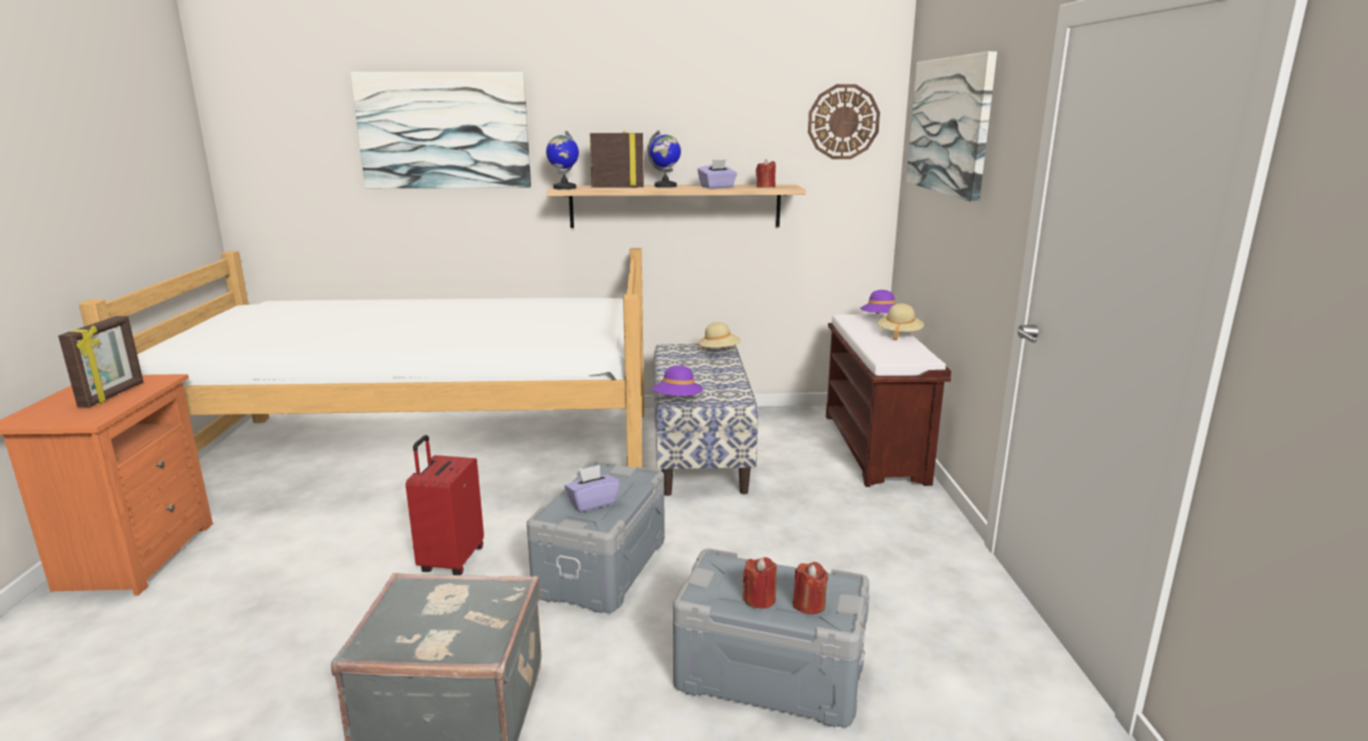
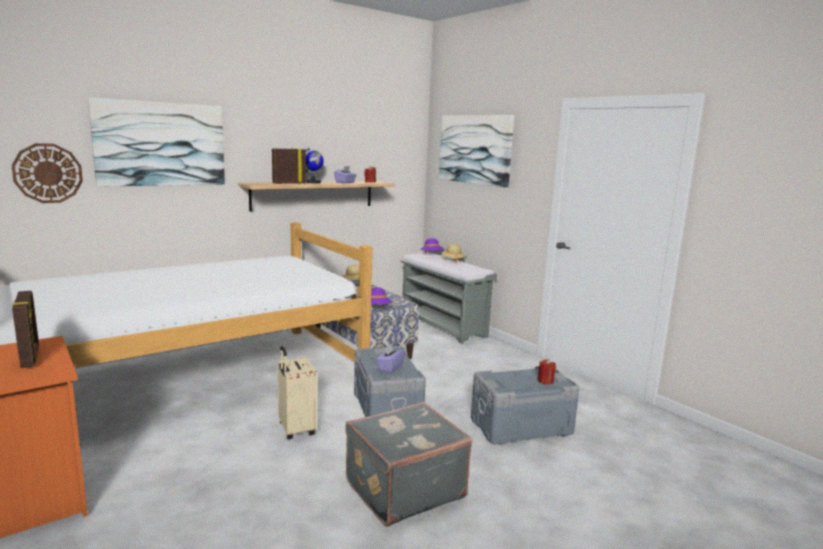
camera: 35 degrees left, 5 degrees down
red suitcase [406,435,484,575] -> beige suitcase [277,346,317,439]
globe [546,130,579,189] -> none
red candle [743,557,777,609] -> none
wall clock [808,84,880,159] -> wall clock moved to [11,143,83,203]
brown bench [826,314,951,487] -> grey bench [401,252,497,344]

